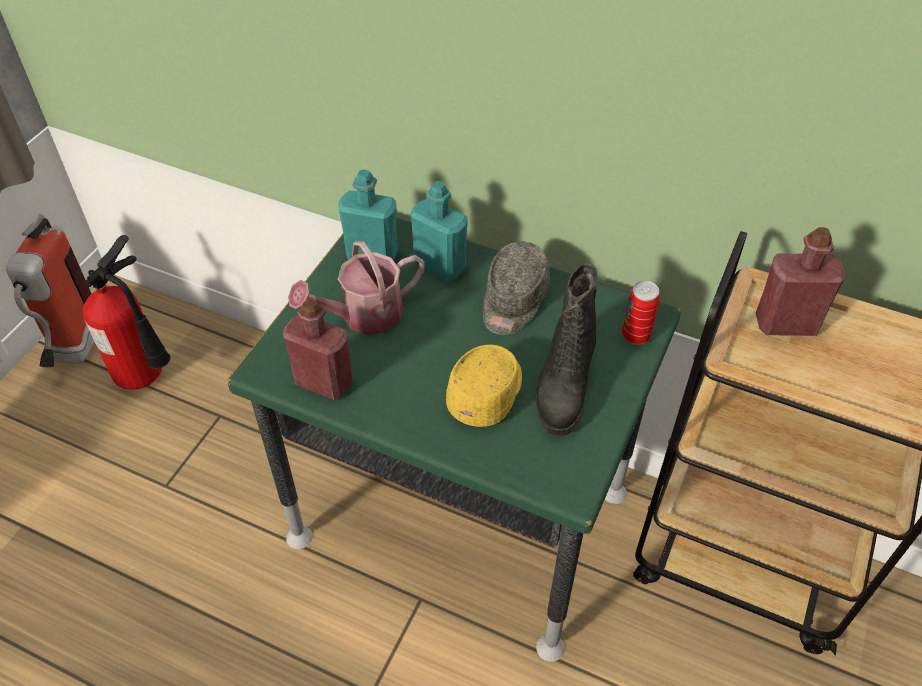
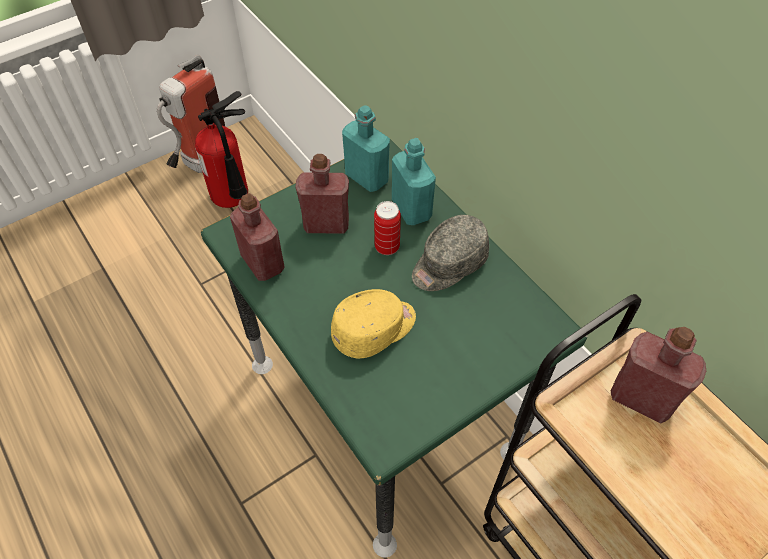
camera: 30 degrees right, 5 degrees up
watering can [288,241,425,335] -> red bottle [295,154,349,234]
black boot [535,263,597,436] -> none
can [622,281,660,345] -> can moved to [374,201,401,255]

